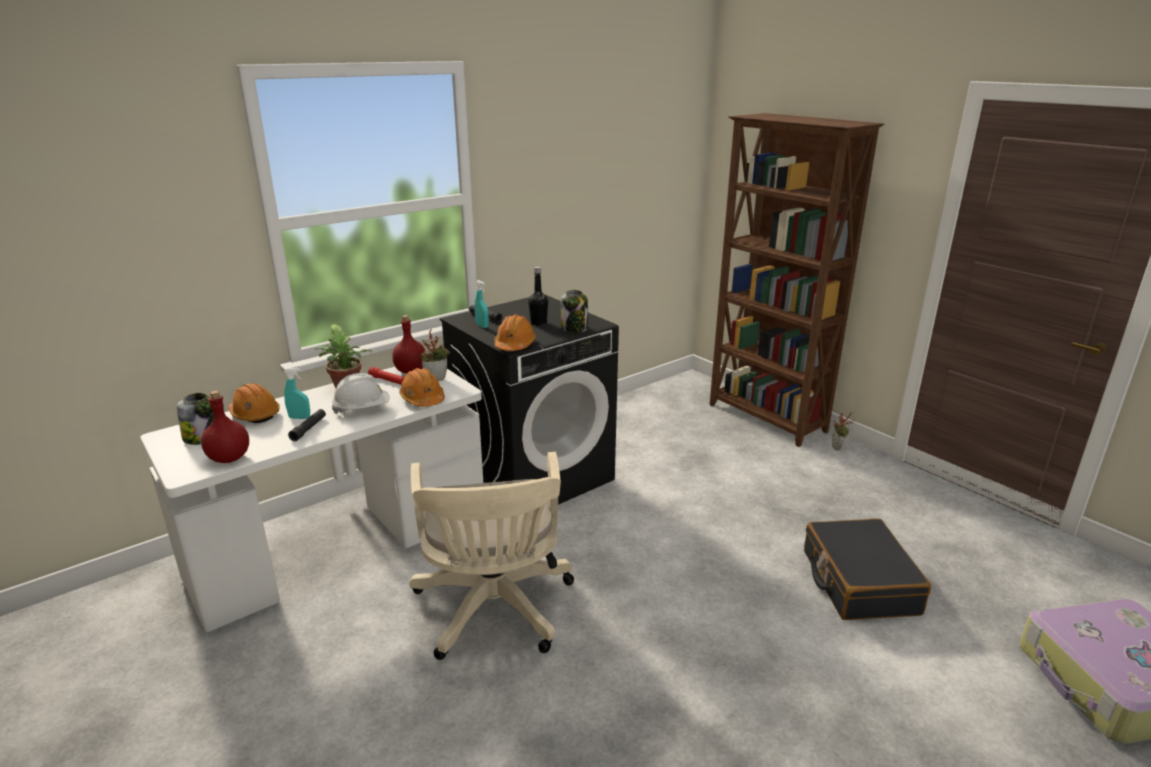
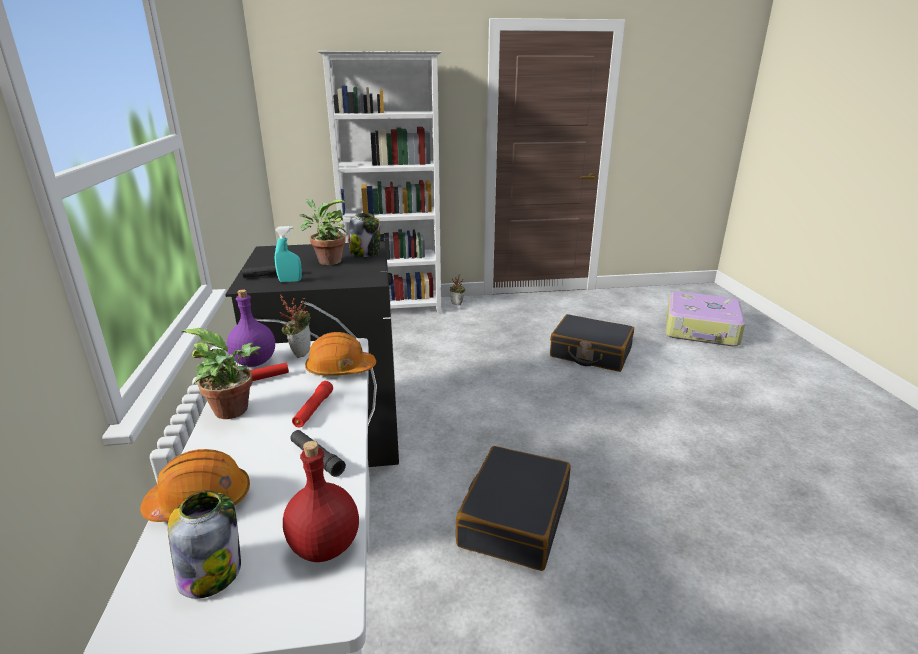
camera: 60 degrees left, 0 degrees up
turquoise spray bottle [284,368,310,419] -> none
white hard hat [332,373,390,414] -> red flashlight [292,381,333,427]
red bottle [392,315,425,374] -> purple bottle [227,289,275,367]
beige office chair [409,452,574,660] -> black suitcase [456,446,571,571]
orange hard hat [494,315,536,351] -> none
black bottle [528,267,548,325] -> potted plant [299,199,348,265]
brown bookcase [710,113,884,447] -> white bookcase [318,51,442,314]

